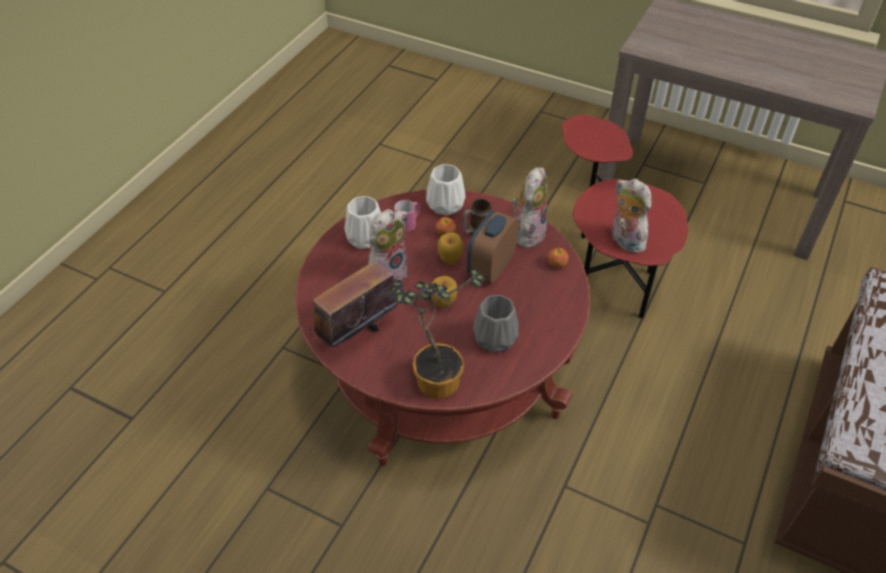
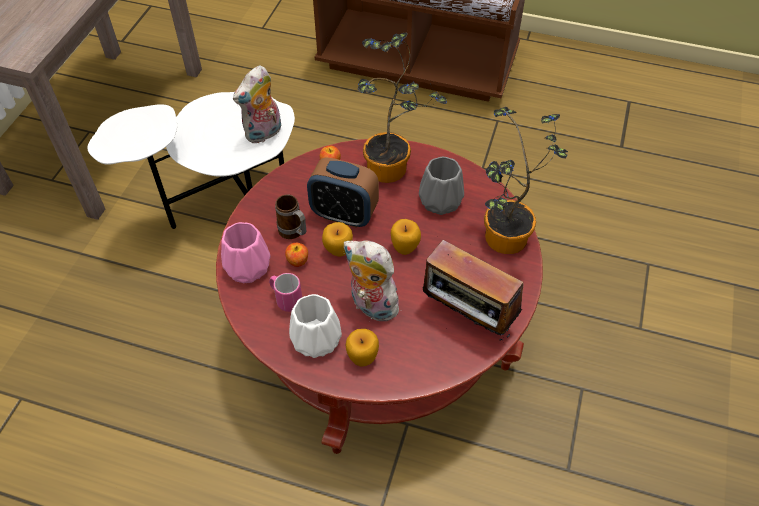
camera: 100 degrees left, 5 degrees up
white vase [426,164,465,215] -> pink vase [221,222,271,283]
plush toy [512,167,547,248] -> none
red side table [562,115,688,318] -> white side table [88,92,295,229]
none -> apple [346,329,379,366]
none -> potted plant [358,32,447,183]

